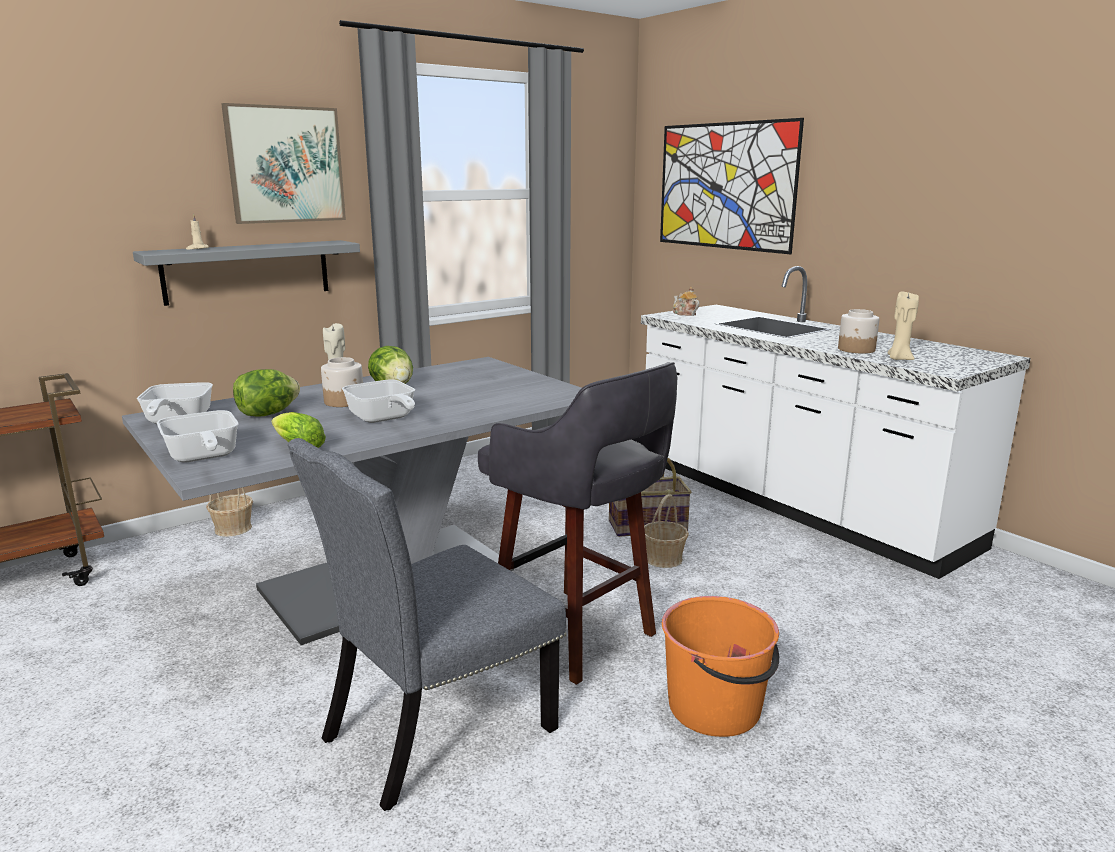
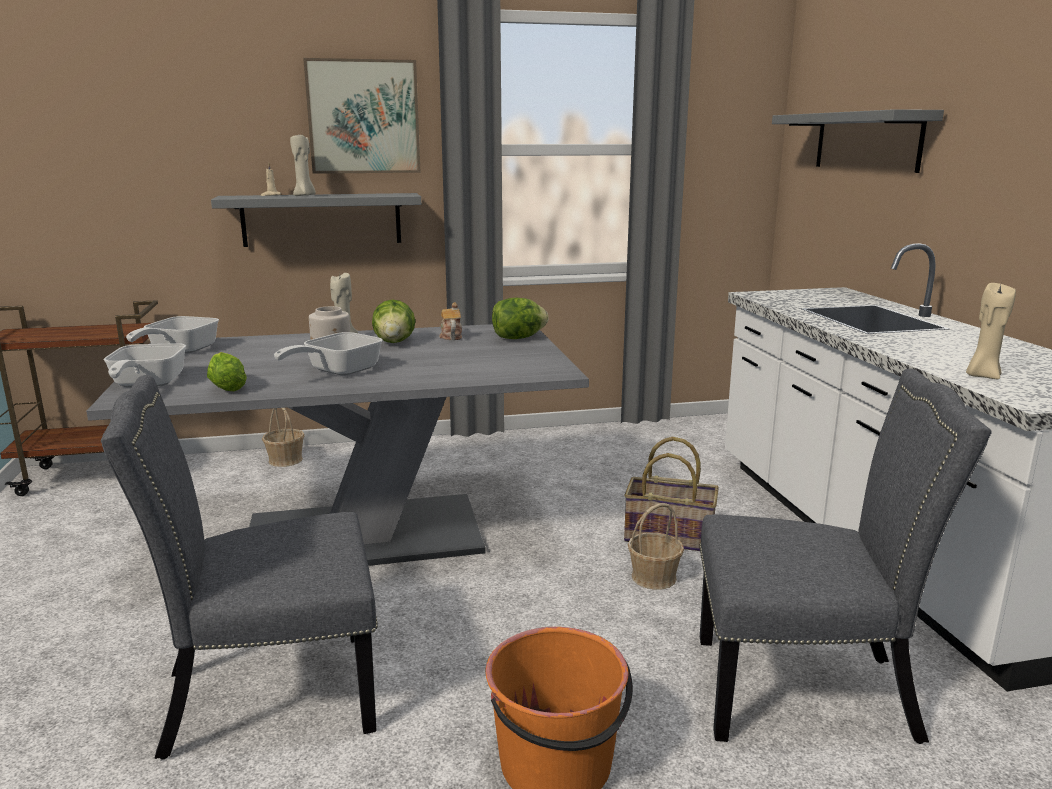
camera: 25 degrees right, 0 degrees up
lettuce [233,369,300,416] -> lettuce moved to [492,298,548,339]
frying pan [342,380,415,423] -> frying pan turned 45 degrees clockwise [274,332,382,376]
grey stool [478,362,677,685] -> none
picture [660,118,804,254] -> grey shelf [772,109,944,173]
teapot [673,286,700,316] -> teapot moved to [439,302,462,340]
jar [838,309,879,353] -> none
none -> beige candle [290,135,316,196]
none -> grey chair [700,368,992,744]

